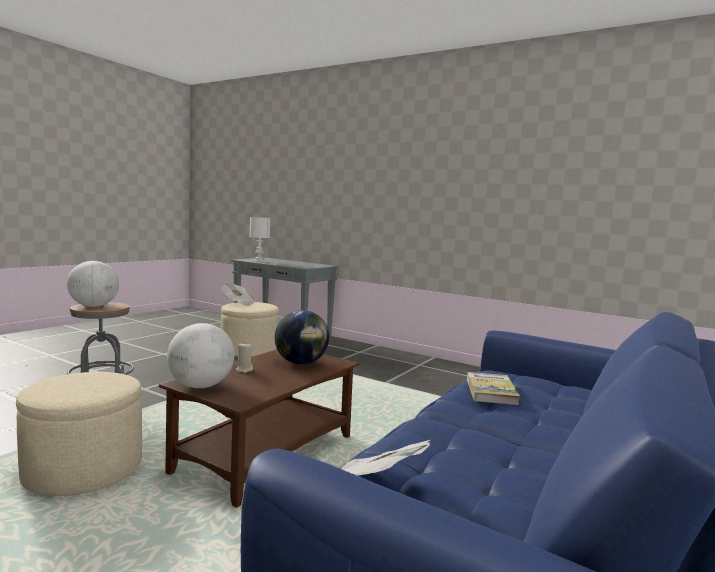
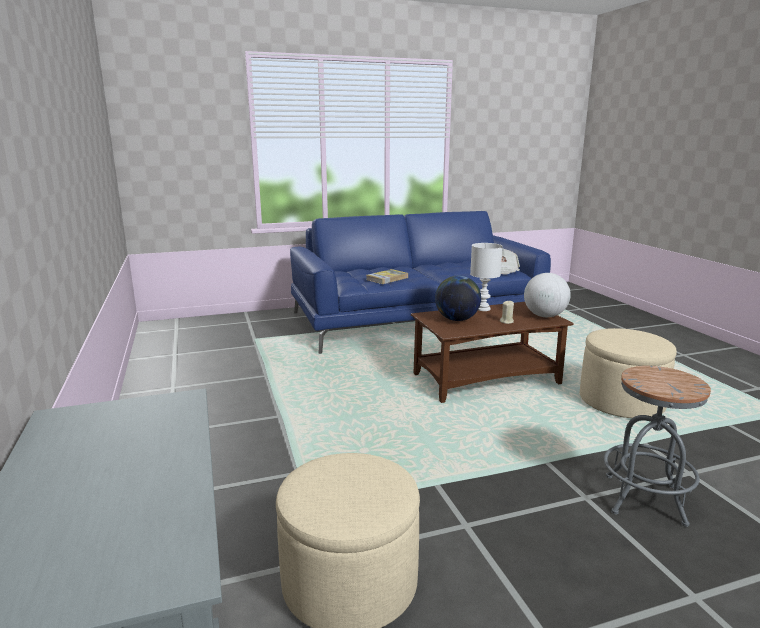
camera: 140 degrees left, 10 degrees up
globe [67,261,119,307] -> none
newspaper [221,282,256,307] -> none
white table lamp [250,217,270,262] -> white table lamp moved to [470,243,503,311]

